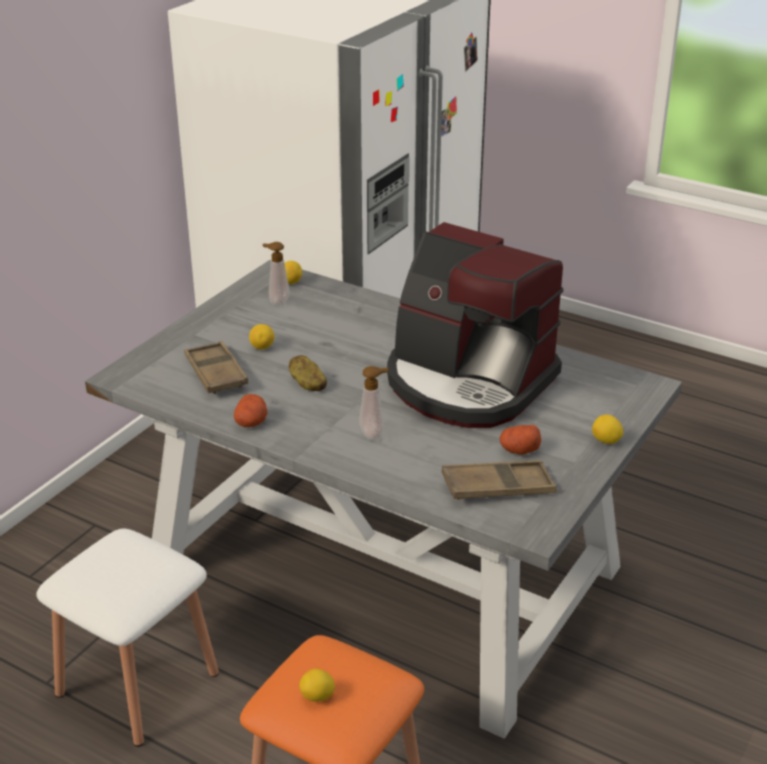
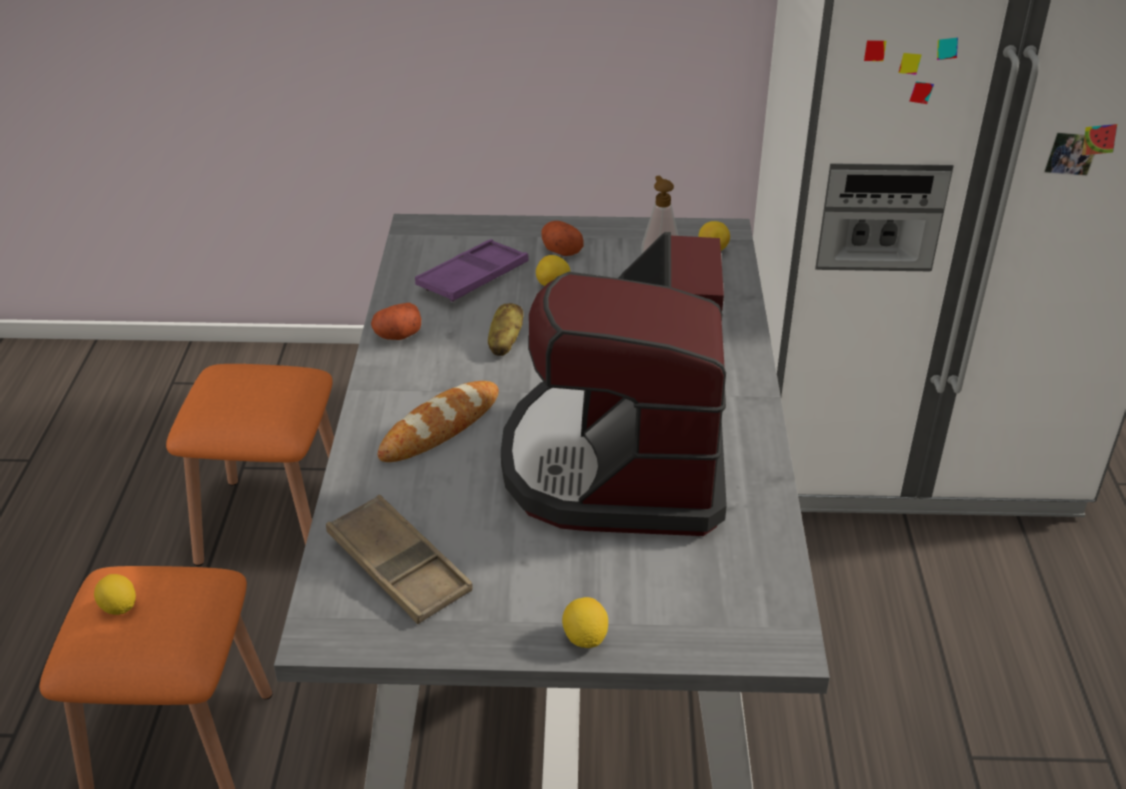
camera: 60 degrees right, 5 degrees up
white stool [36,528,219,747] -> orange stool [166,364,334,566]
brown tray [184,341,248,394] -> purple tray [415,239,529,302]
soap dispenser [359,366,388,440] -> bread [378,381,499,462]
potato [500,425,541,455] -> potato moved to [541,221,584,256]

